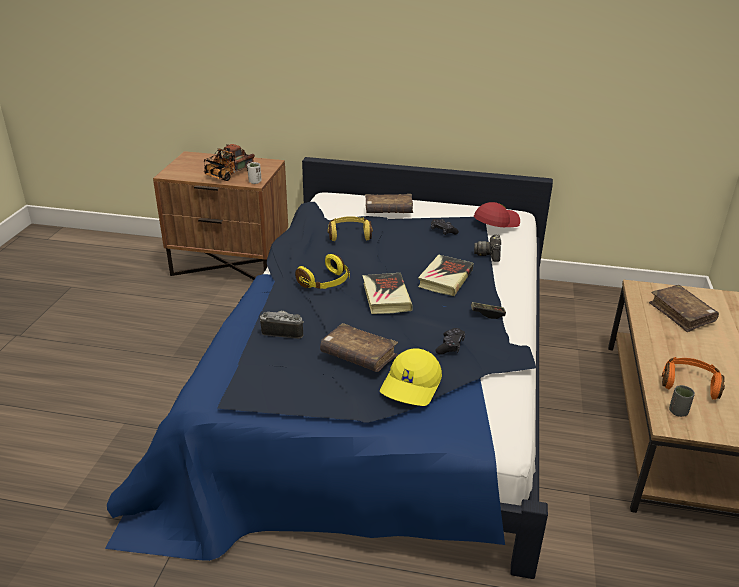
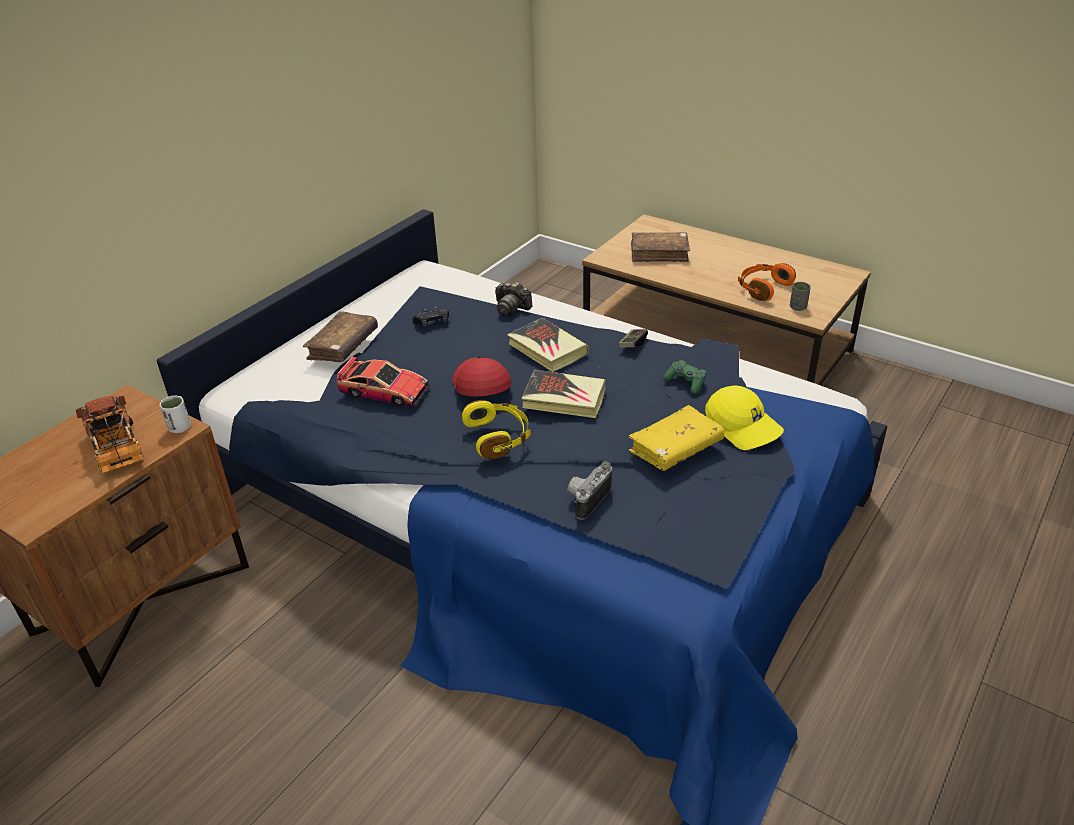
camera: 65 degrees left, 5 degrees up
brown book [320,323,398,372] -> yellow book [628,405,724,471]
yellow headphones [328,216,373,241] -> toy car [337,357,429,407]
black game controller [435,328,465,355] -> green game controller [663,360,706,394]
red cap [474,202,520,227] -> red cap moved to [452,357,512,396]

